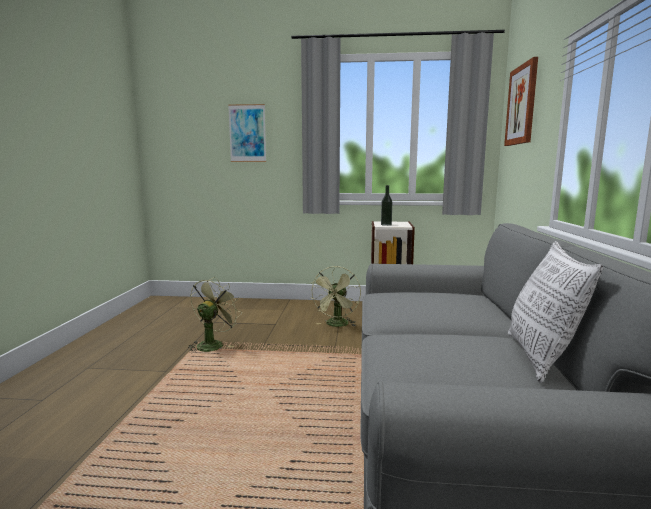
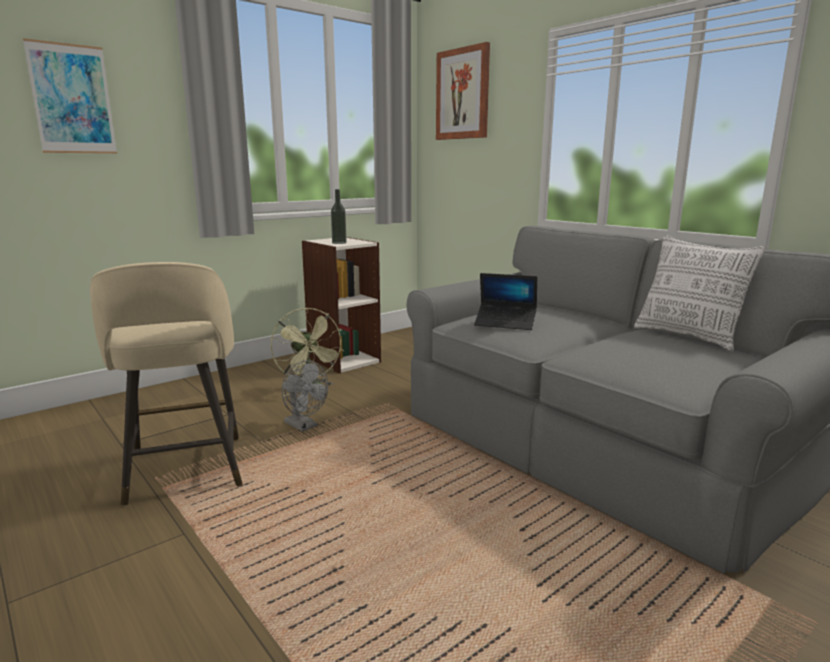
camera: 45 degrees left, 5 degrees up
green fan [188,277,242,353] -> beige stool [90,262,243,506]
none -> grey fan [282,361,328,432]
none -> laptop [474,273,537,330]

